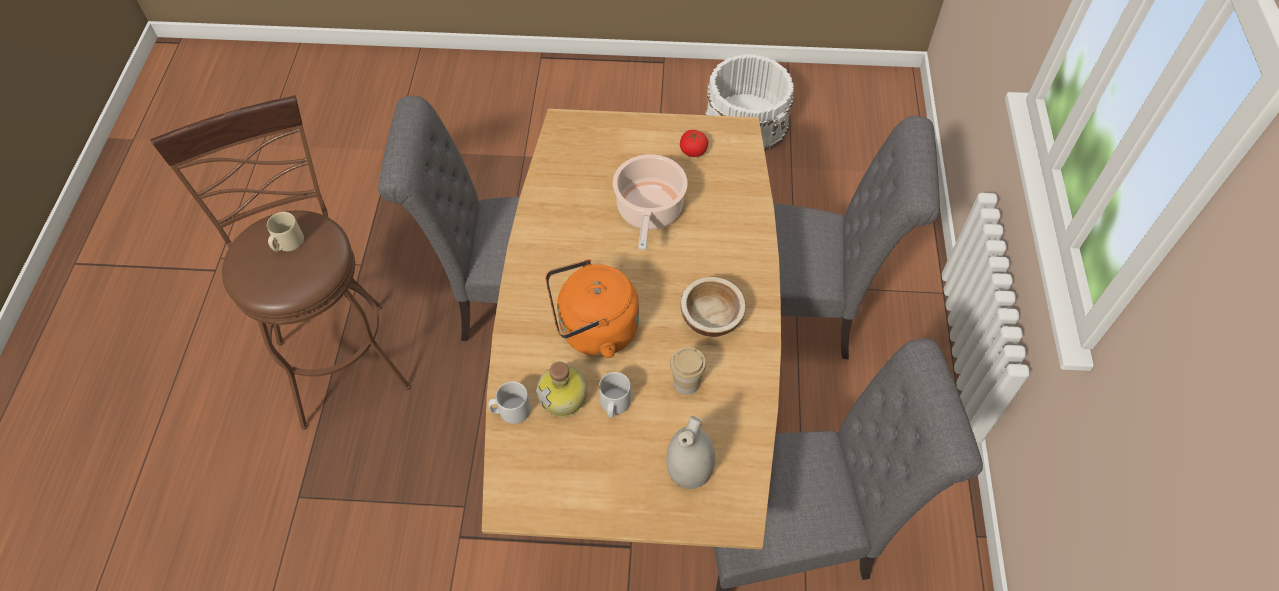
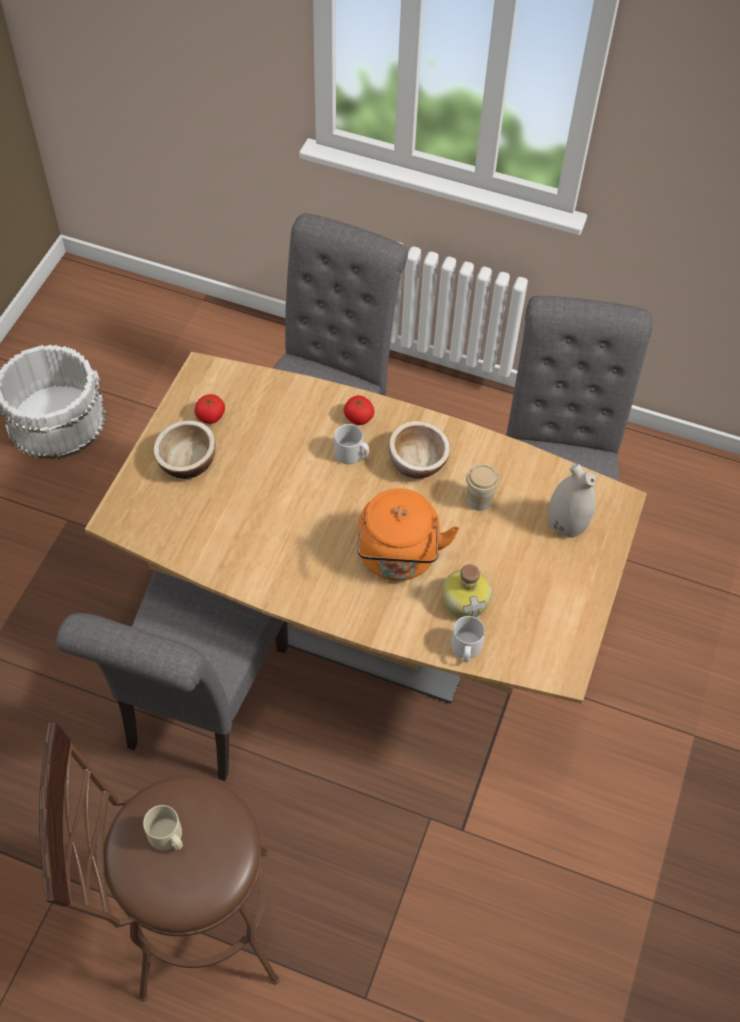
camera: 75 degrees left, 0 degrees up
grey mug [599,372,631,418] -> grey mug moved to [334,424,369,464]
cooking pot [613,154,688,250] -> none
none -> bowl [153,420,216,479]
none -> tomato [344,395,374,425]

